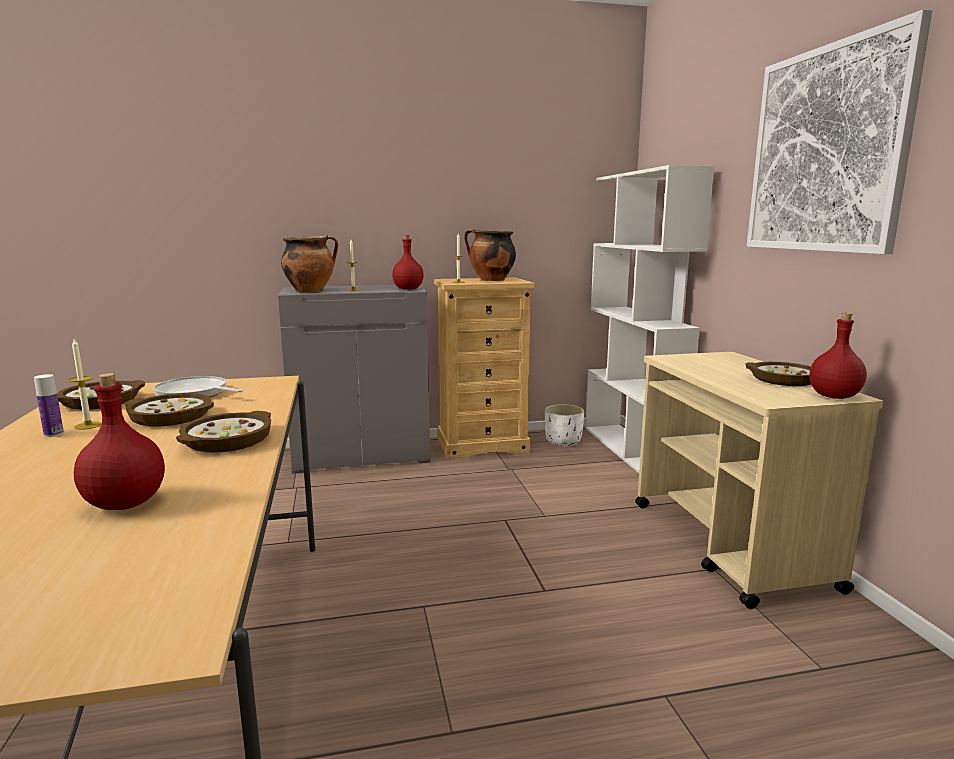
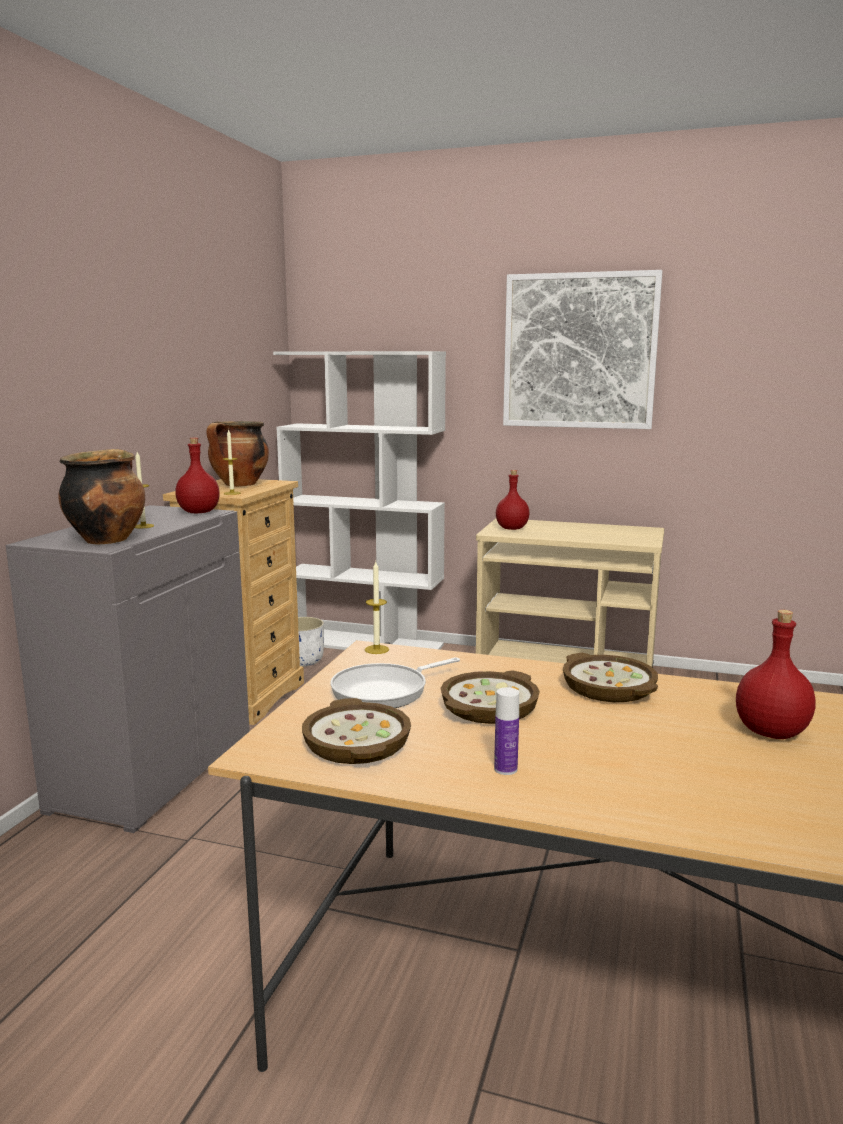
camera: 60 degrees left, 0 degrees up
candle [69,339,102,430] -> candle moved to [365,562,389,654]
bowl [746,362,811,386] -> none
red bottle [810,313,867,399] -> red bottle moved to [496,470,530,530]

